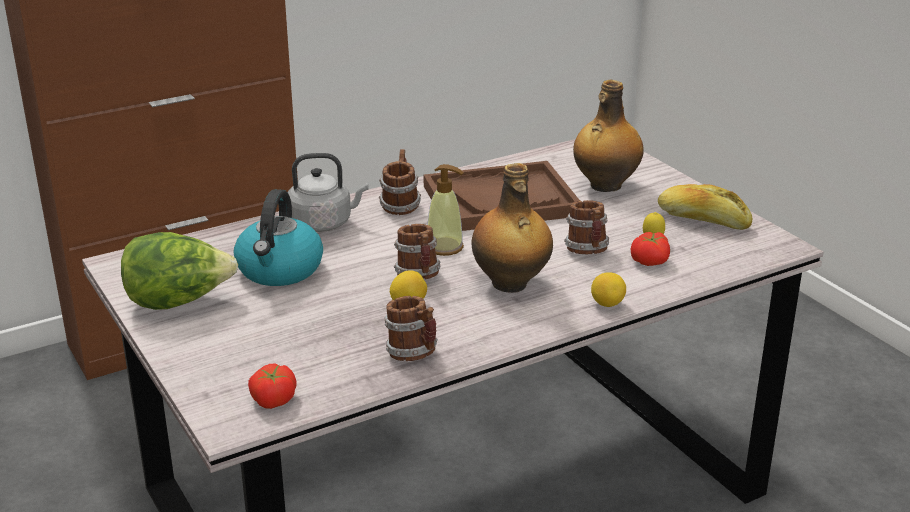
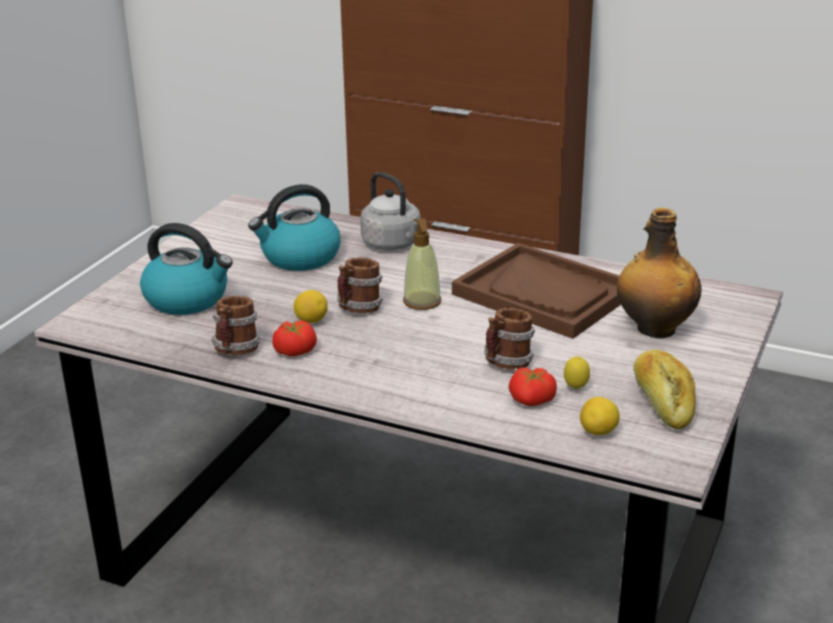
camera: 55 degrees right, 0 degrees up
lettuce [121,232,238,310] -> none
tomato [248,363,297,409] -> tomato moved to [272,321,317,356]
mug [379,149,421,215] -> none
bottle [471,163,553,293] -> none
lemon [591,272,626,307] -> lemon moved to [580,397,620,435]
none -> kettle [140,223,233,315]

